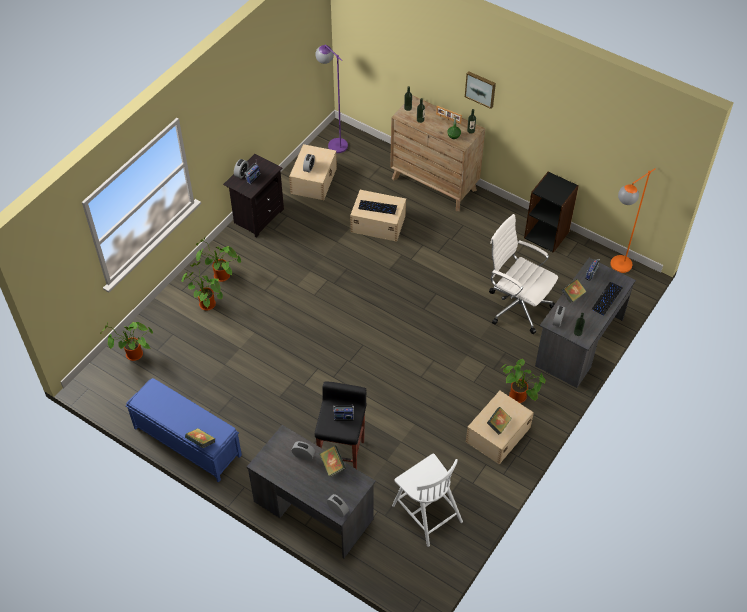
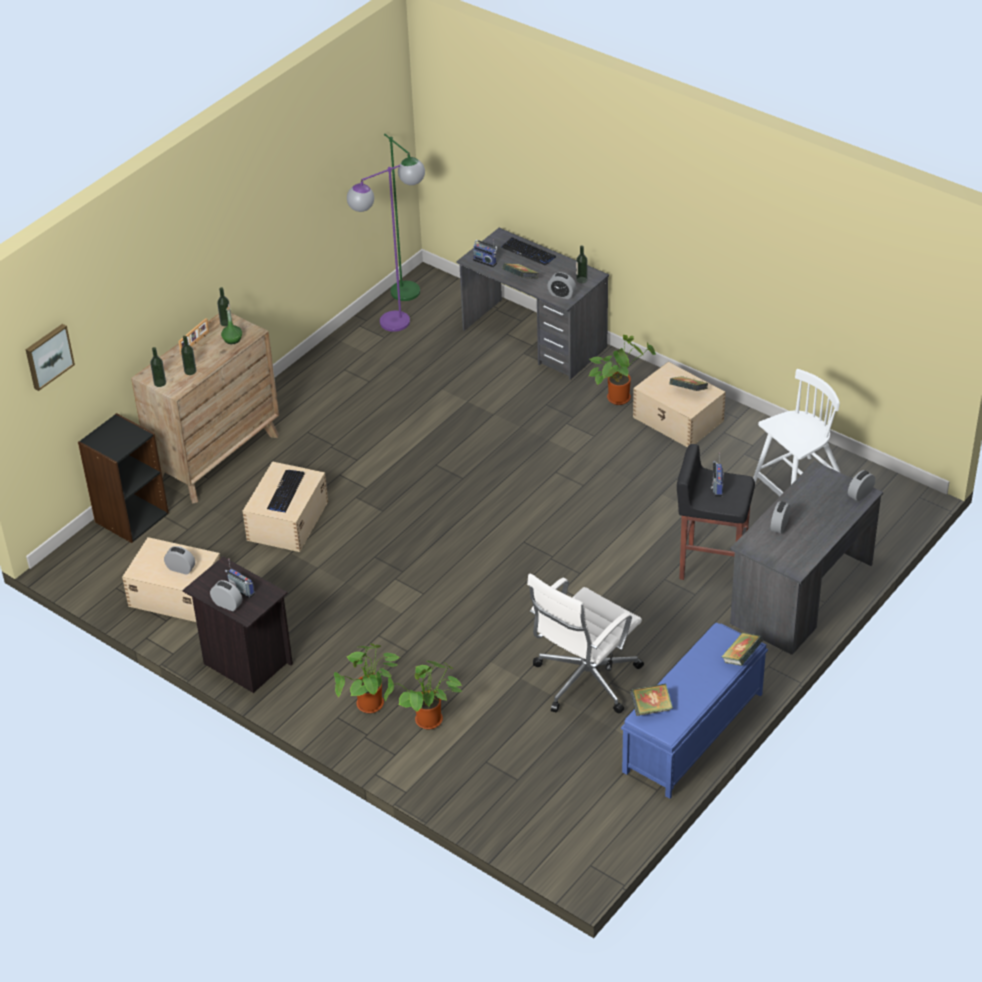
camera: 85 degrees left, 10 degrees down
potted plant [100,322,153,361] -> none
purple floor lamp [315,44,348,153] -> purple floor lamp moved to [347,165,410,332]
book [320,446,346,477] -> book moved to [630,683,673,716]
picture [465,71,496,109] -> picture moved to [26,324,75,391]
white office chair [489,214,558,334] -> white office chair moved to [527,573,644,714]
black bookcase [524,171,579,253] -> black bookcase moved to [78,413,169,543]
orange floor lamp [610,168,656,273] -> green floor lamp [384,134,425,301]

